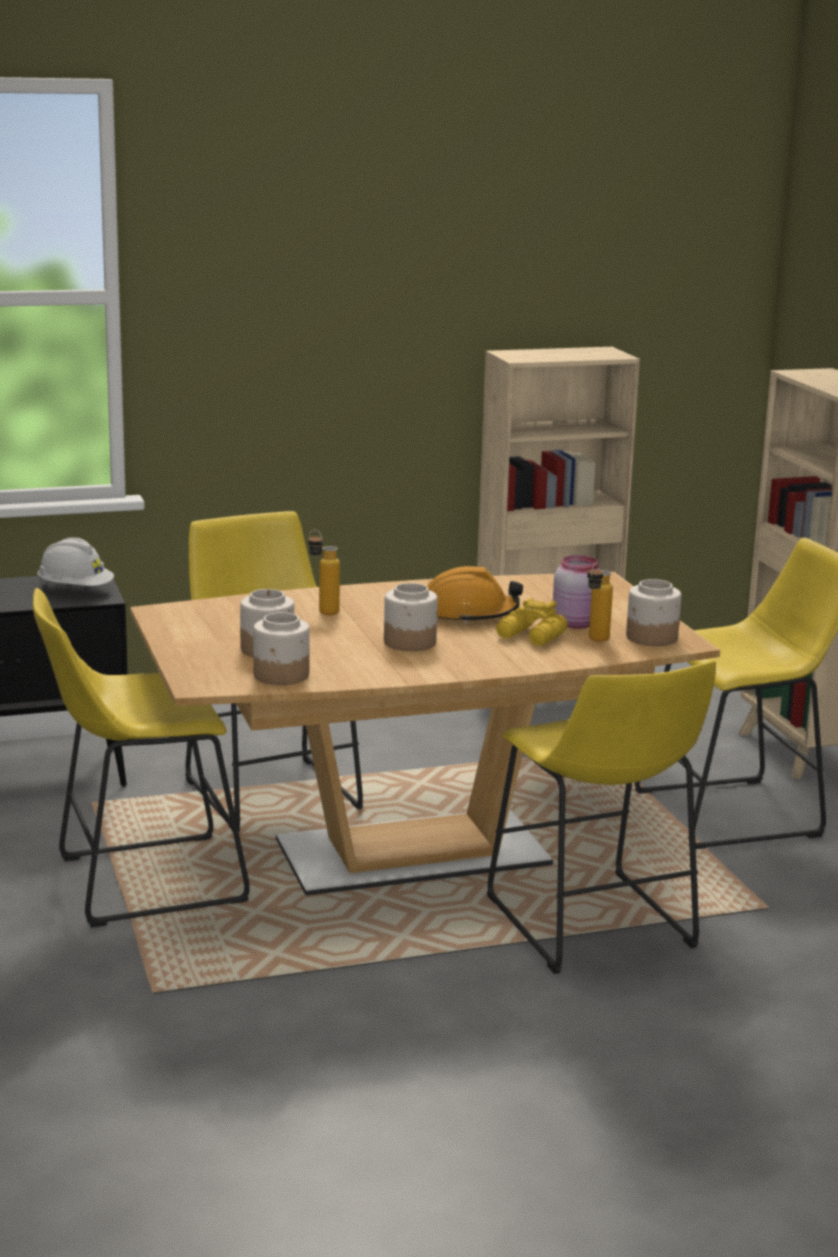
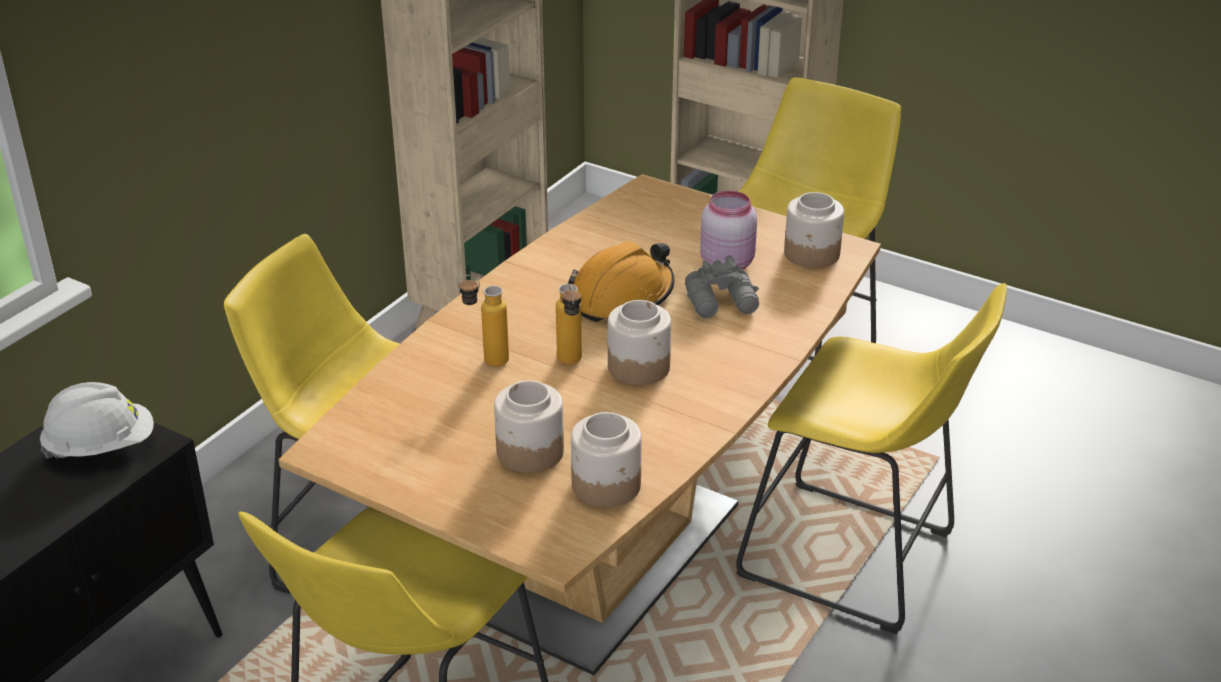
camera: 40 degrees left, 15 degrees up
yellow binoculars [496,598,567,646] -> grey binoculars [685,255,759,318]
bottle [587,562,613,642] -> bottle moved to [556,283,582,364]

